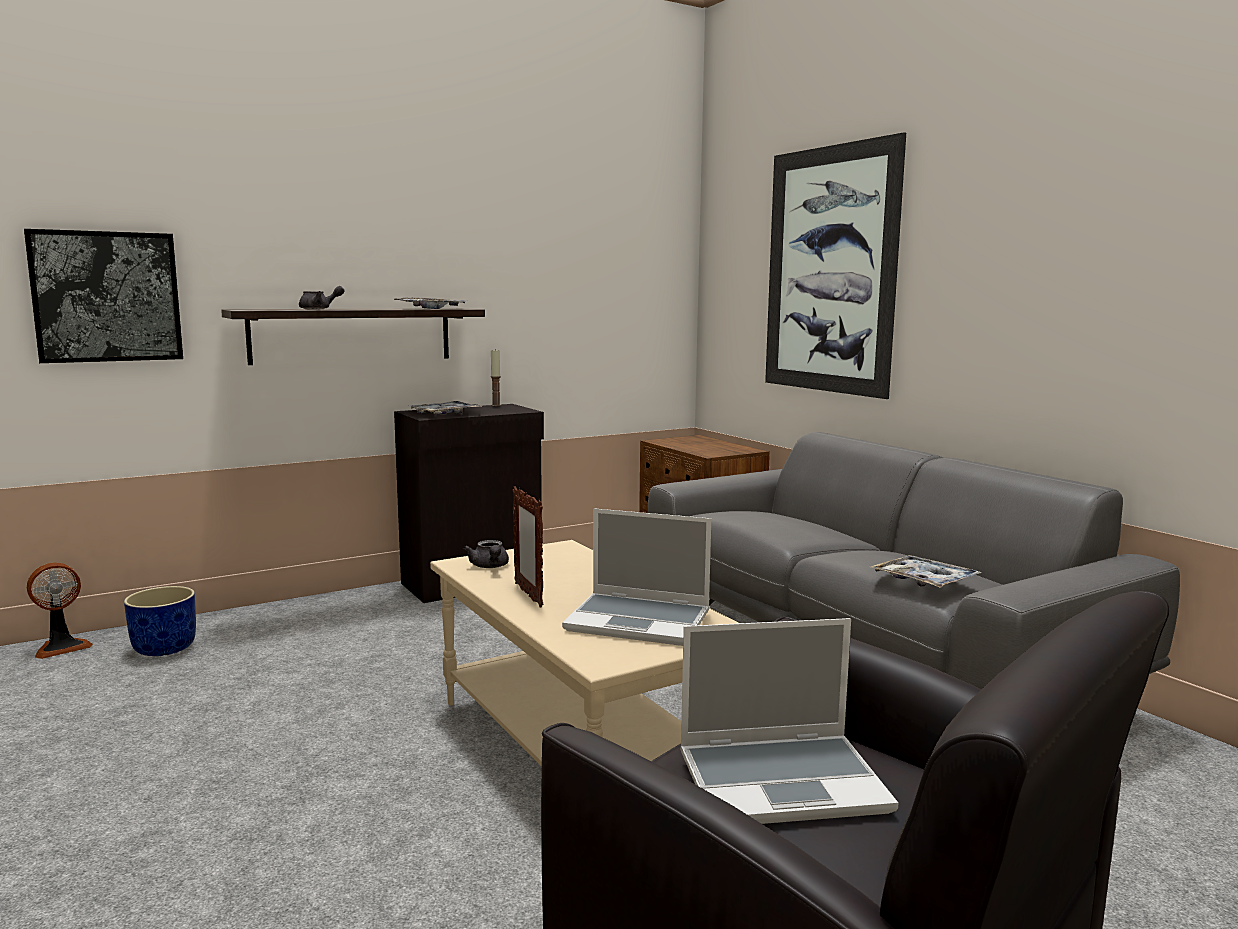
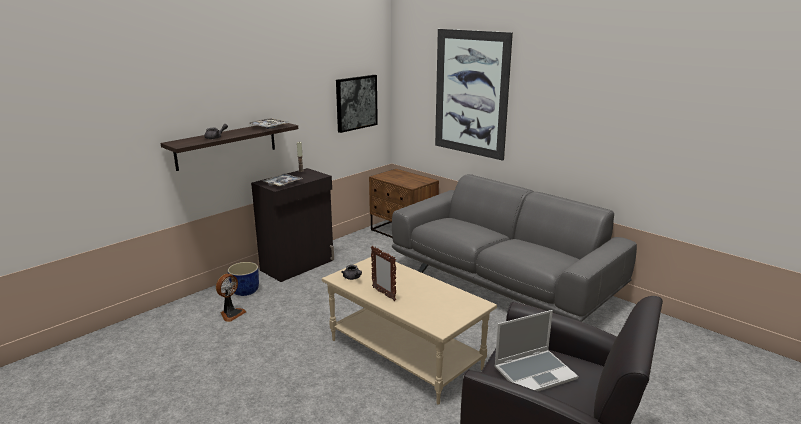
camera: 15 degrees left, 10 degrees up
picture [24,229,183,363] -> picture moved to [336,75,378,133]
fan [27,563,93,659] -> fan moved to [216,274,246,322]
blue planter [124,586,196,656] -> blue planter moved to [228,262,259,296]
laptop [562,508,711,646] -> none
tray [871,555,981,588] -> none

